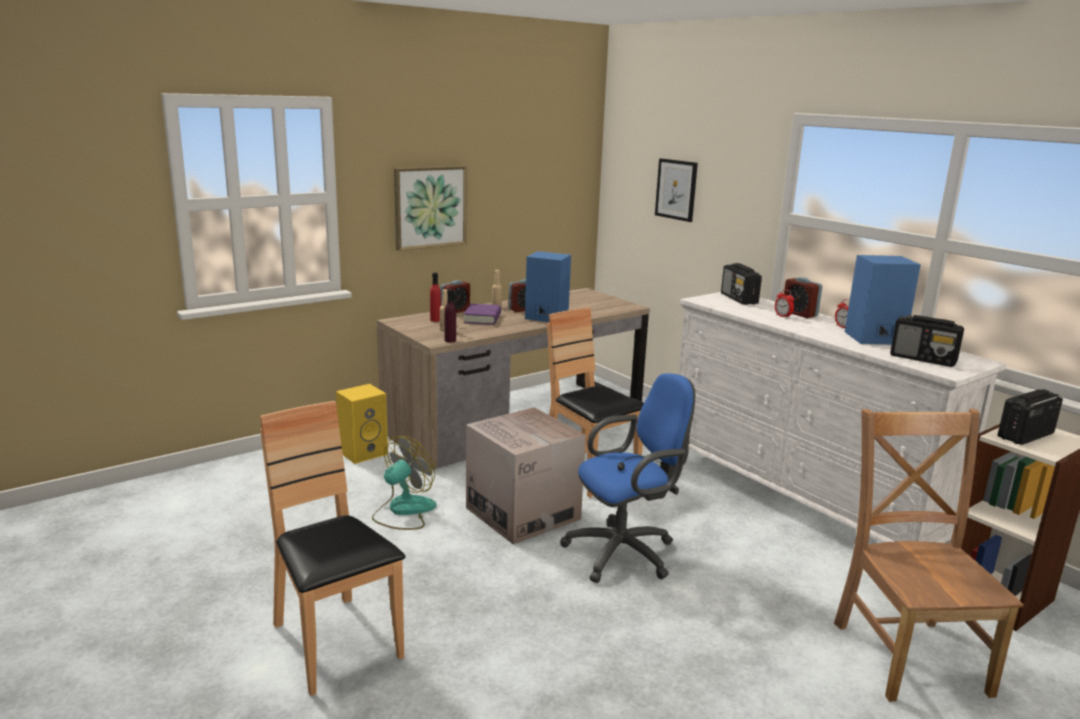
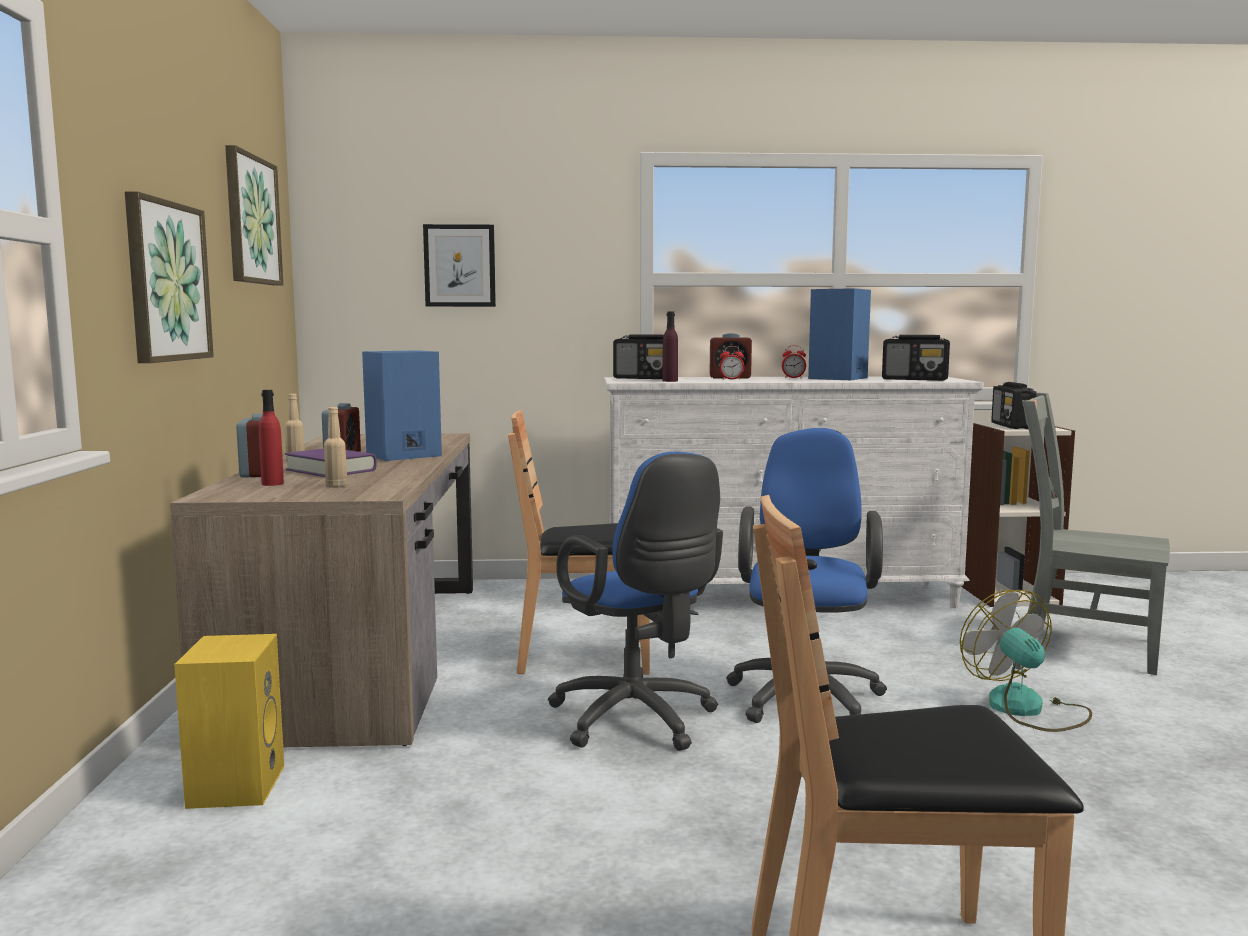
camera: 55 degrees left, 10 degrees down
fan [372,436,437,530] -> fan moved to [960,590,1092,732]
purple bottle [444,289,456,342] -> purple bottle moved to [663,311,678,382]
cardboard box [466,407,586,545] -> blue office chair [548,452,723,751]
brown chair [834,409,1024,702] -> grey chair [1022,393,1170,675]
radio [890,315,964,367] -> radio turned 45 degrees clockwise [882,335,950,381]
none -> picture [225,145,283,286]

